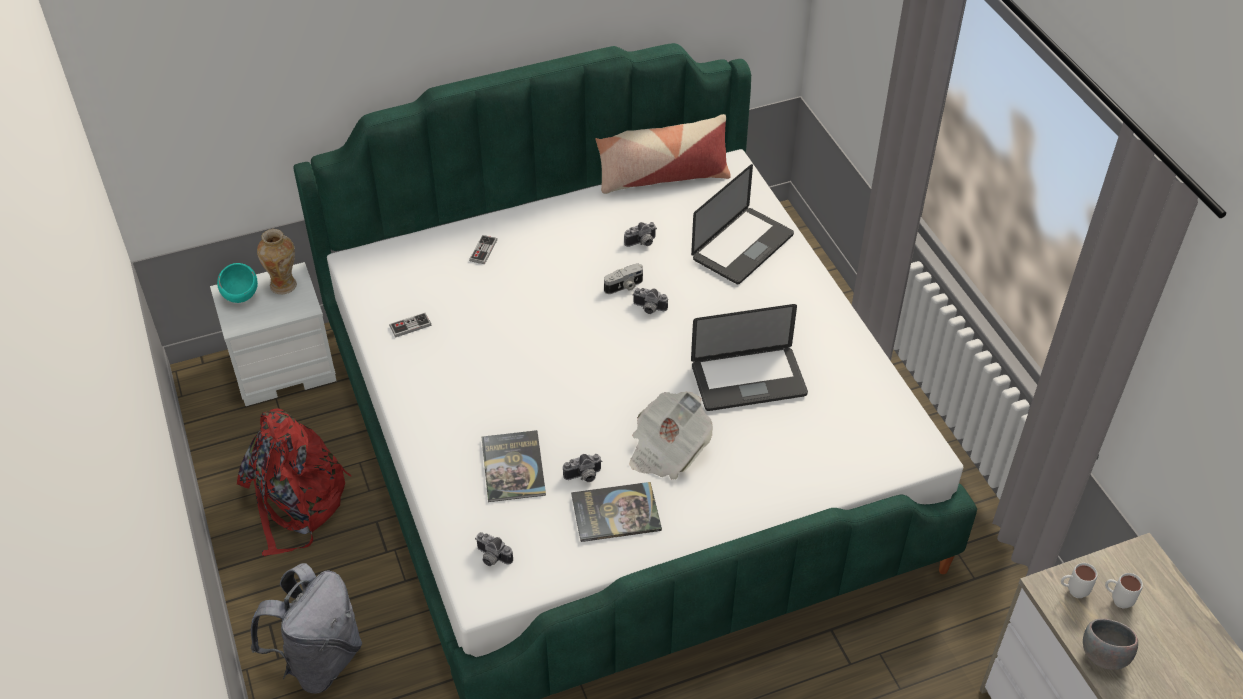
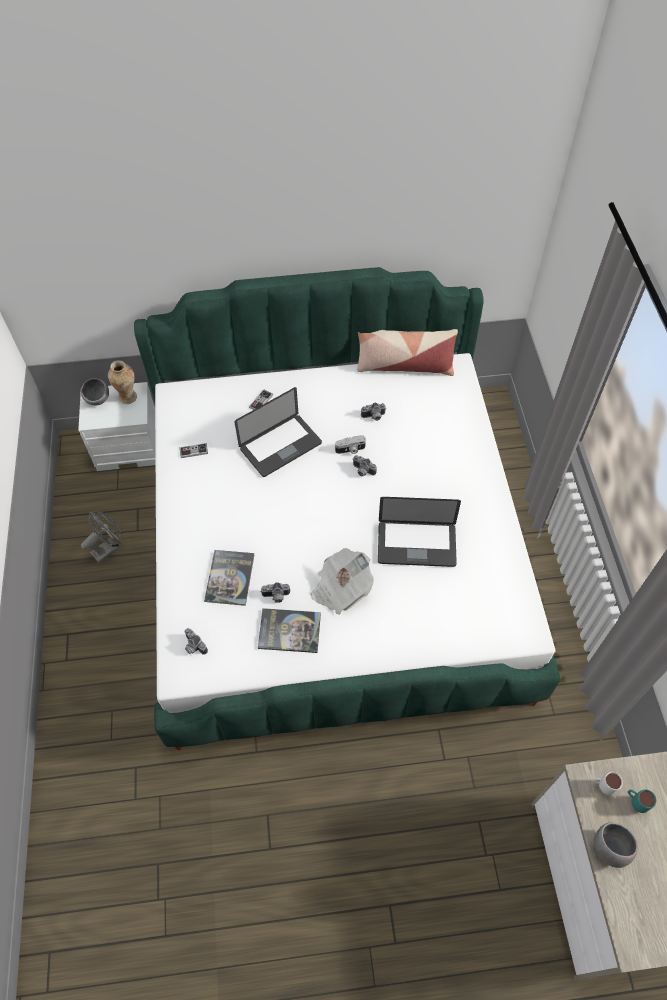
camera: 15 degrees right, 10 degrees up
turquoise bowl [217,263,258,303] -> grey bowl [81,378,109,406]
red backpack [237,408,352,556] -> grey fan [81,511,121,563]
grey backpack [250,563,362,694] -> none
laptop [691,164,794,284] -> laptop moved to [234,387,322,477]
white mug [1105,573,1143,609] -> turquoise mug [628,789,657,813]

